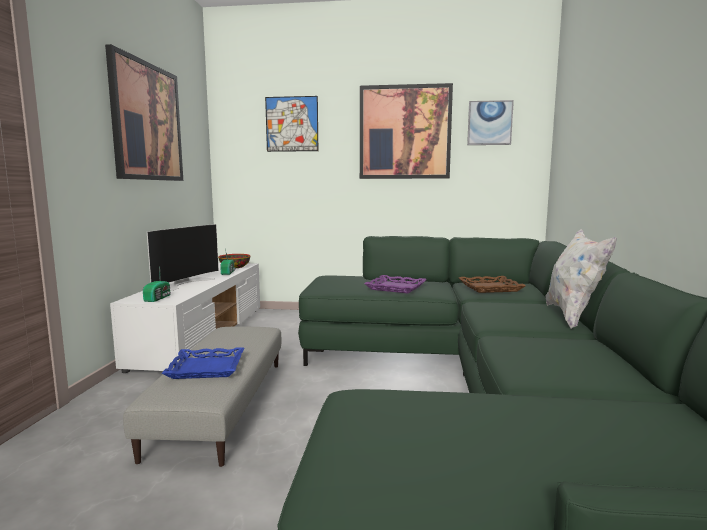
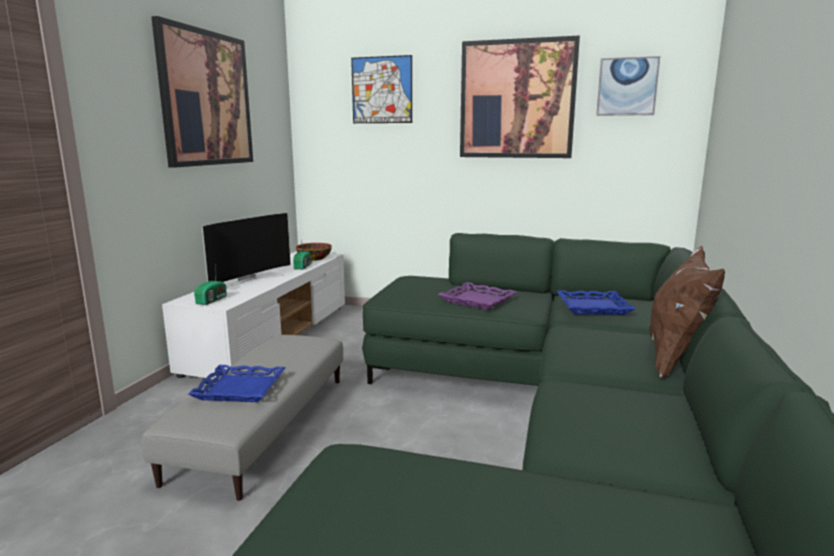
camera: 10 degrees right, 5 degrees up
brown tray [459,276,526,293] -> blue tray [557,290,635,315]
white pillow [545,229,617,329] -> brown pillow [649,246,725,379]

